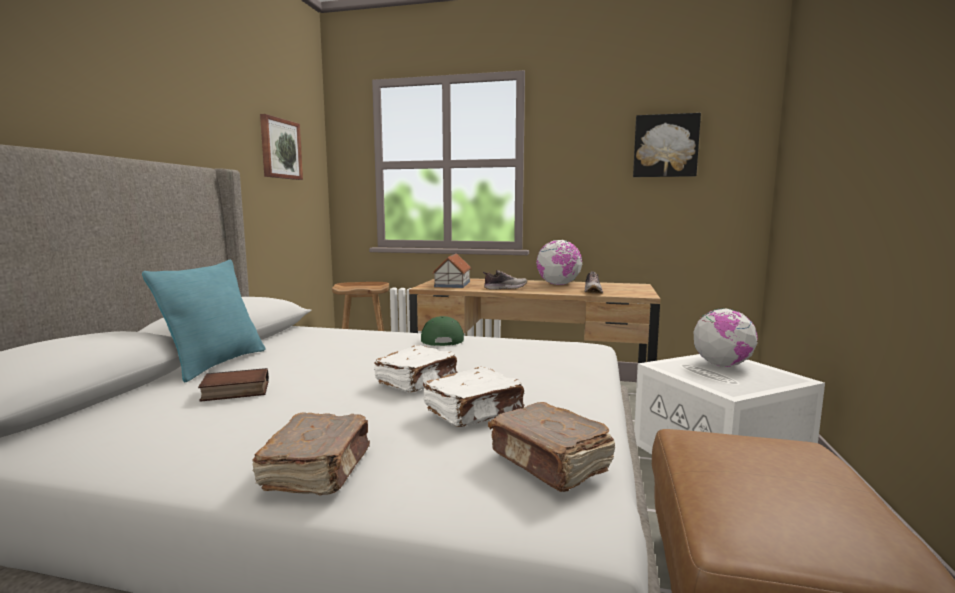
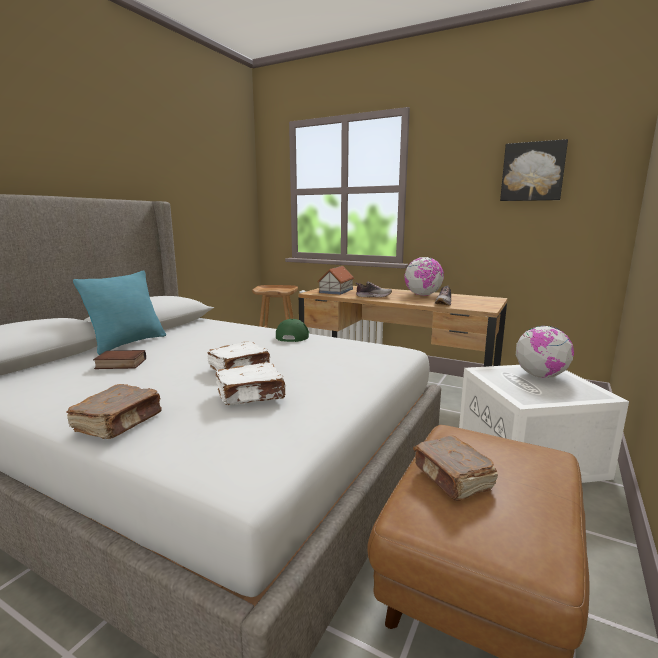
camera: 15 degrees right, 5 degrees up
picture [260,114,303,180] -> none
brown book [488,402,615,492] -> brown book moved to [413,436,498,501]

